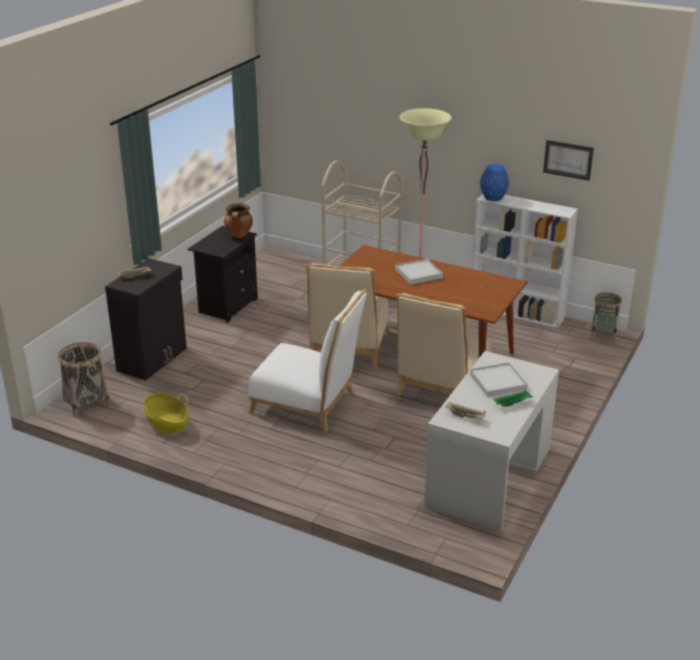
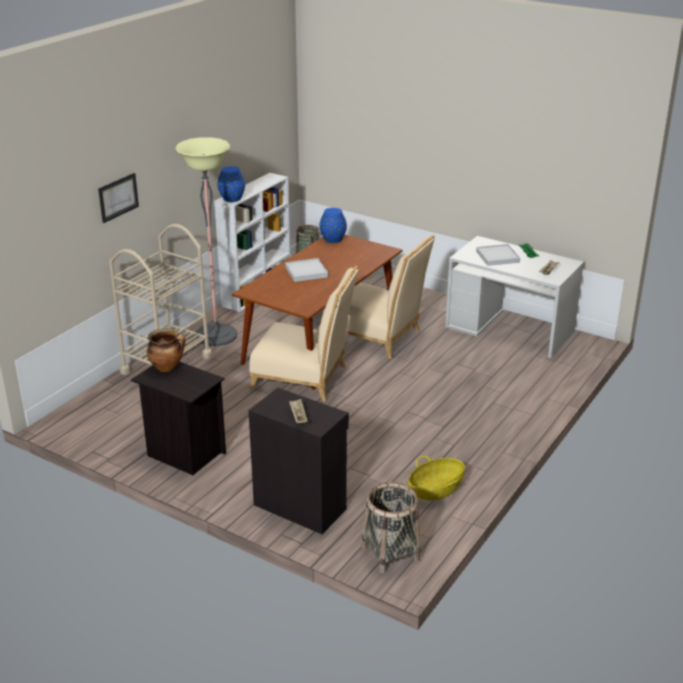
camera: 85 degrees left, 0 degrees up
white chair [248,289,367,432] -> none
picture [543,140,594,181] -> picture moved to [98,173,139,223]
none -> blue vase [320,208,347,243]

